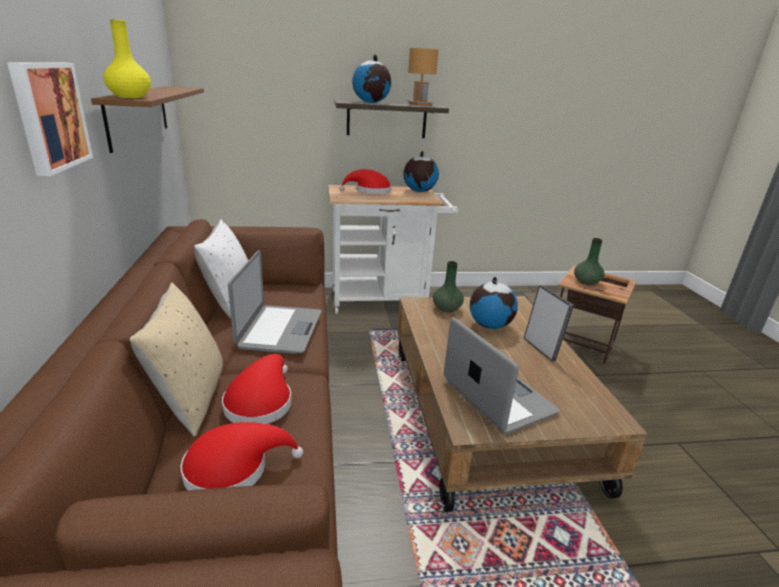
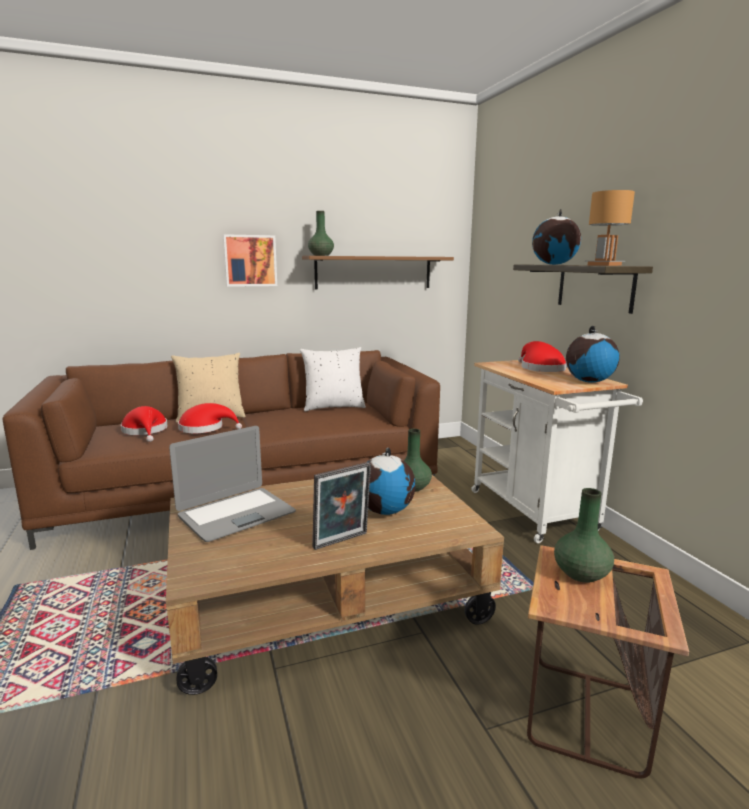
camera: 80 degrees right, 10 degrees down
yellow vase [103,19,151,98] -> green vase [308,211,334,256]
laptop [228,250,321,354] -> none

